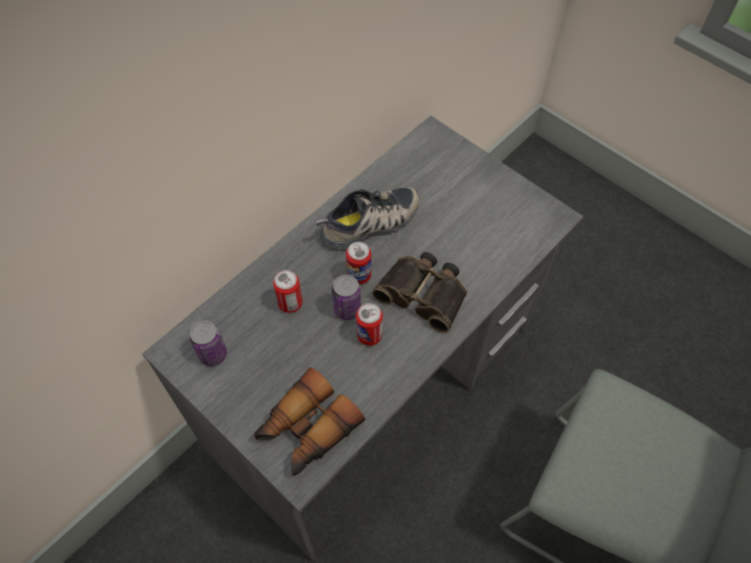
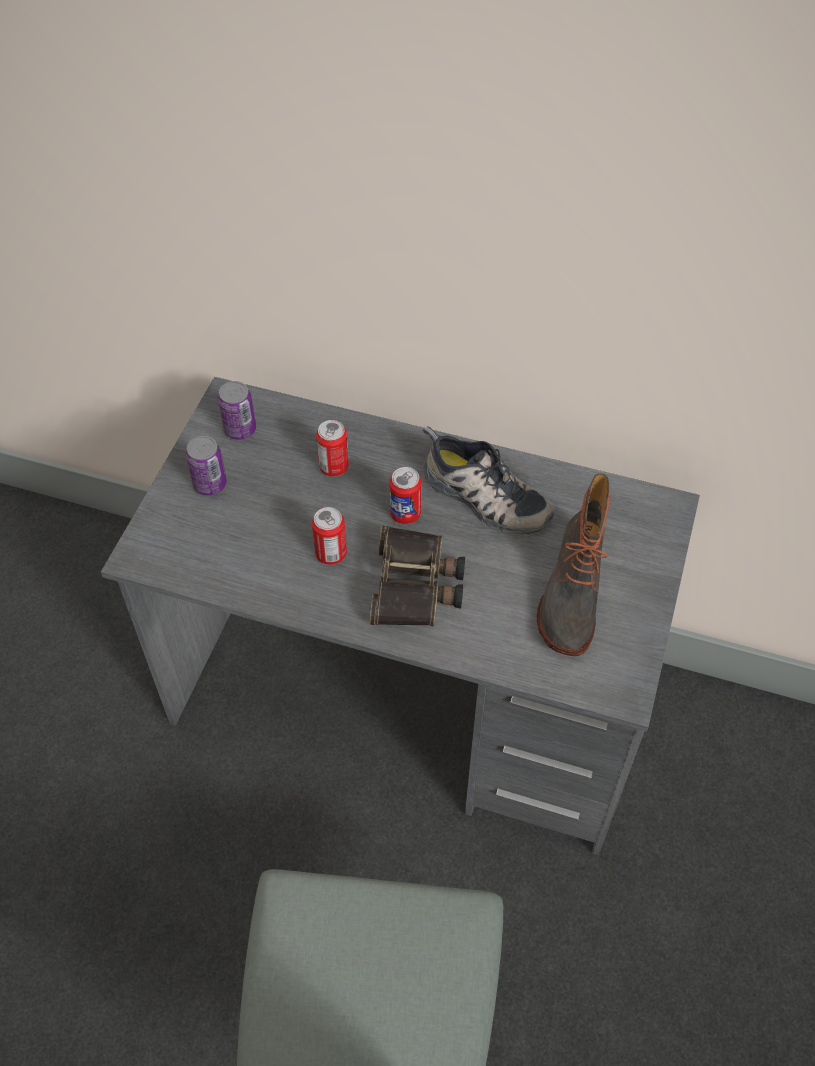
camera: 65 degrees right, 5 degrees down
binoculars [254,367,365,476] -> none
can [332,275,361,320] -> can moved to [186,436,227,496]
none -> boot [537,474,609,656]

